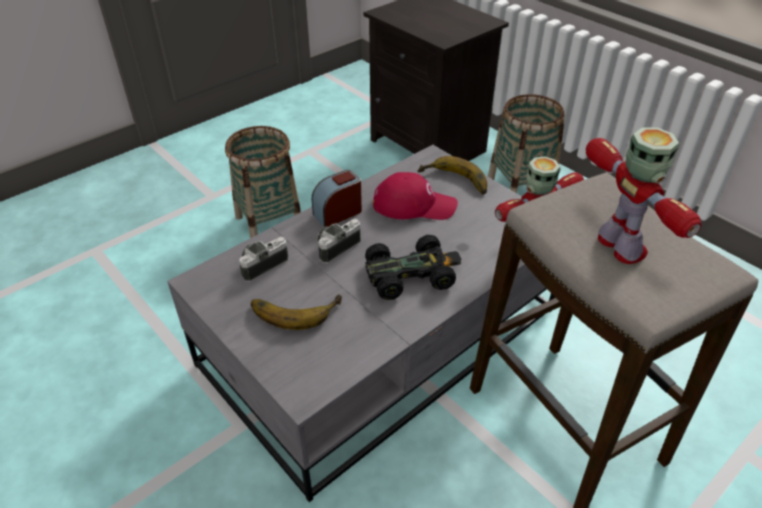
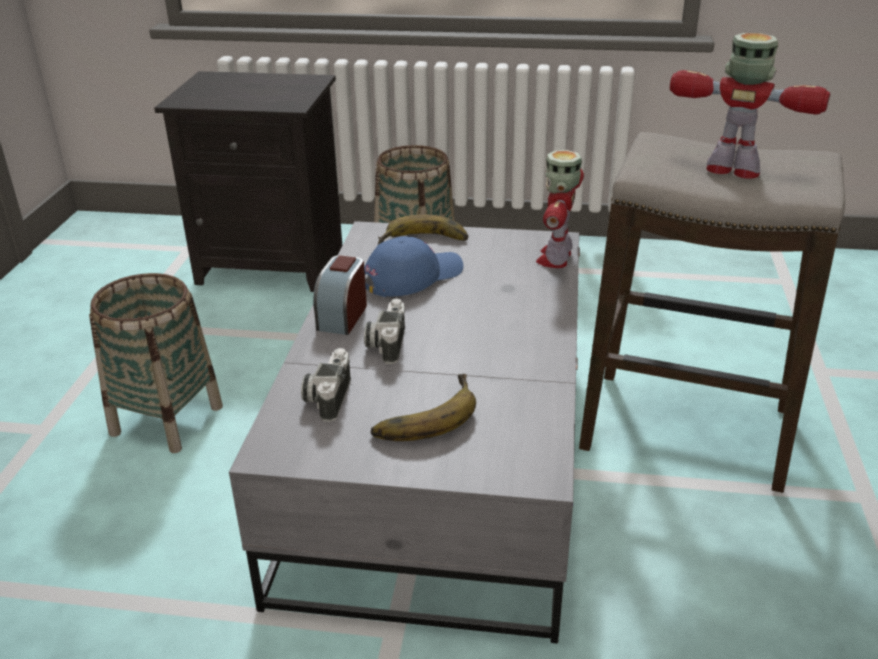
camera: 40 degrees left, 10 degrees down
black toy car [365,235,461,300] -> none
red cap [373,172,458,220] -> blue cap [364,236,463,297]

